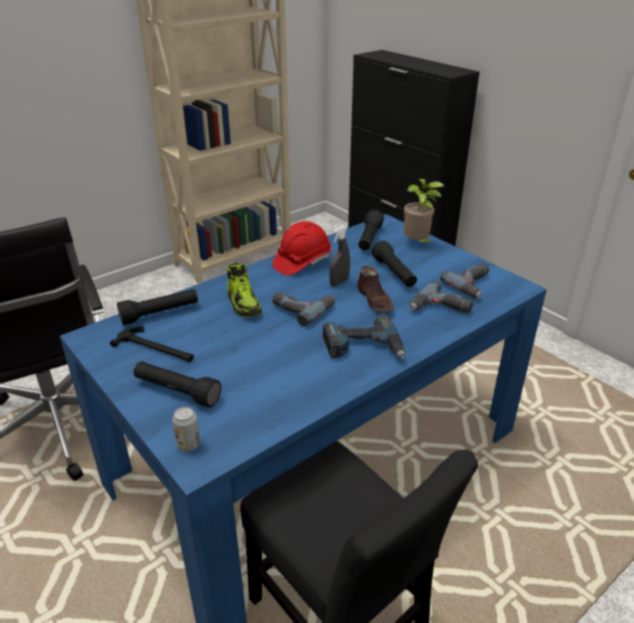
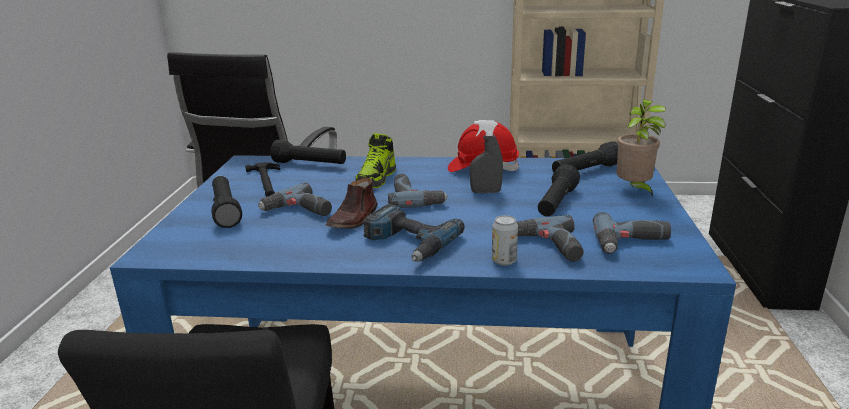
camera: 45 degrees right, 10 degrees down
can [172,407,200,451] -> can moved to [492,215,518,266]
brown shoe [357,266,394,312] -> brown shoe moved to [326,177,378,229]
none -> power drill [258,182,332,216]

